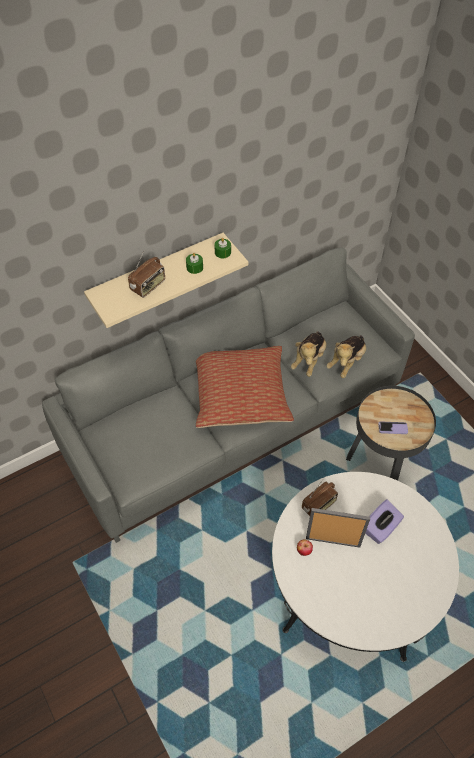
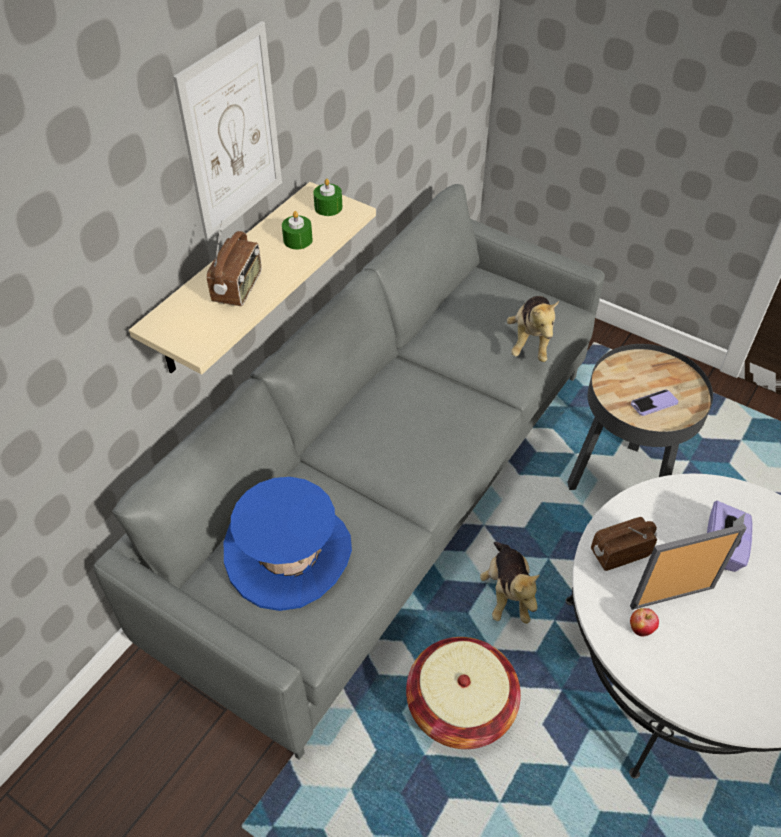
camera: 25 degrees left, 5 degrees down
pillow [196,346,294,428] -> none
plush toy [291,331,327,377] -> plush toy moved to [480,542,540,624]
radio [302,480,338,516] -> radio turned 135 degrees counterclockwise [591,517,657,571]
none -> picture [173,21,282,242]
none -> blue hat [224,477,352,611]
none -> basket [406,637,521,749]

